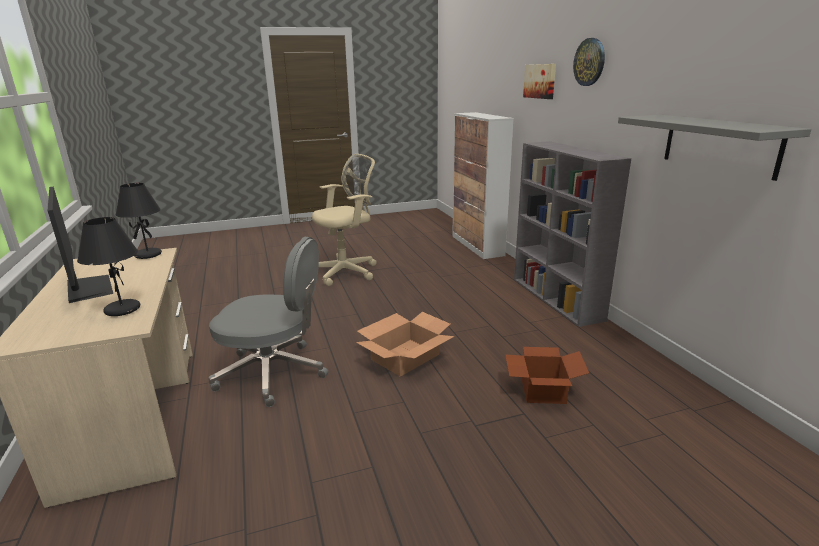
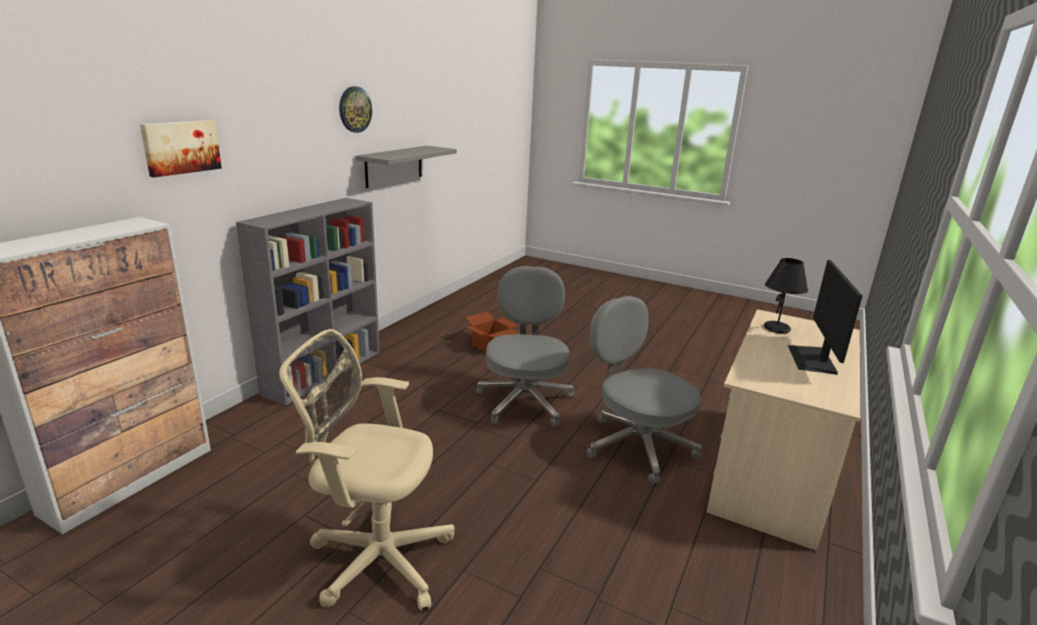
camera: 135 degrees left, 0 degrees up
black table lamp [115,183,162,259] -> none
cardboard box [356,312,455,377] -> grey office chair [476,266,574,427]
wall clock [573,38,605,86] -> wall clock moved to [339,86,372,133]

